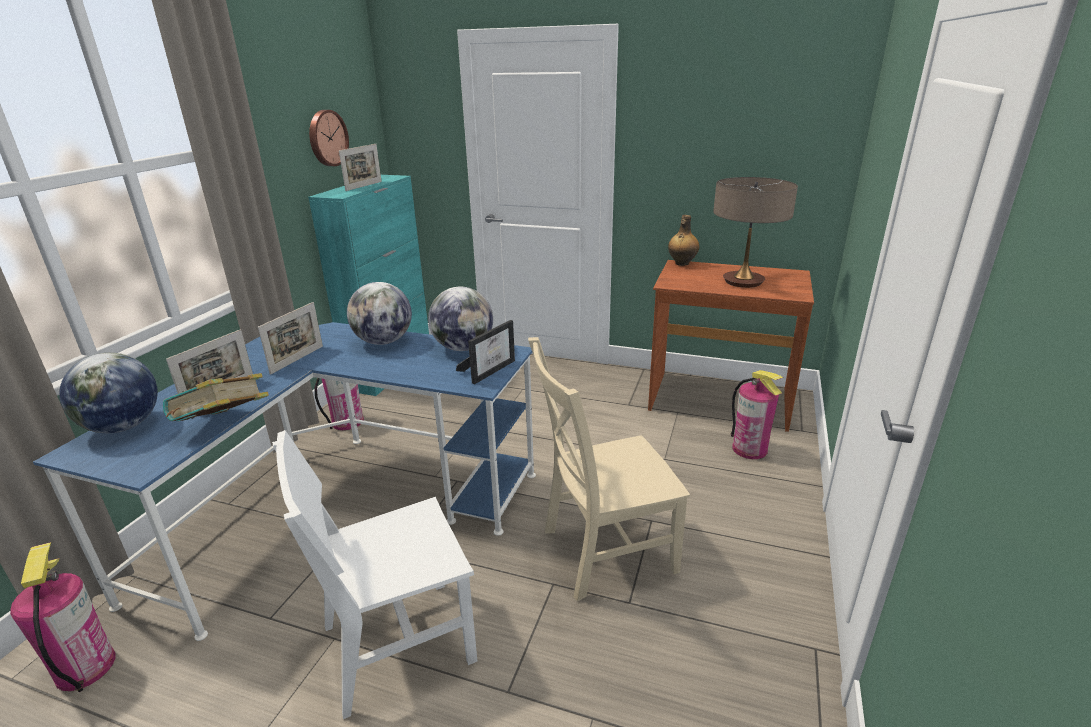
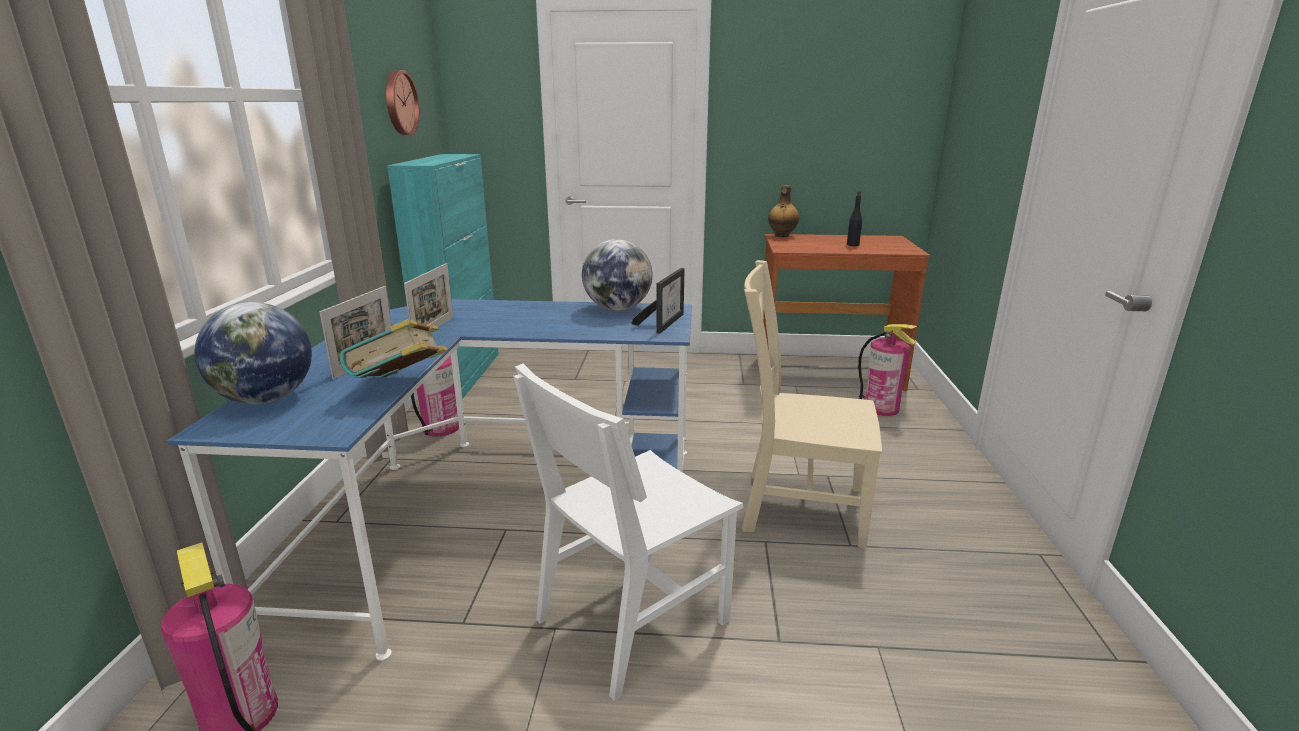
camera: 15 degrees left, 5 degrees down
picture frame [339,144,382,191] -> none
globe [347,282,412,345] -> none
beige chair [528,337,690,601] -> beige chair turned 45 degrees clockwise [742,260,882,548]
table lamp [713,177,798,288] -> black bottle [847,191,862,246]

